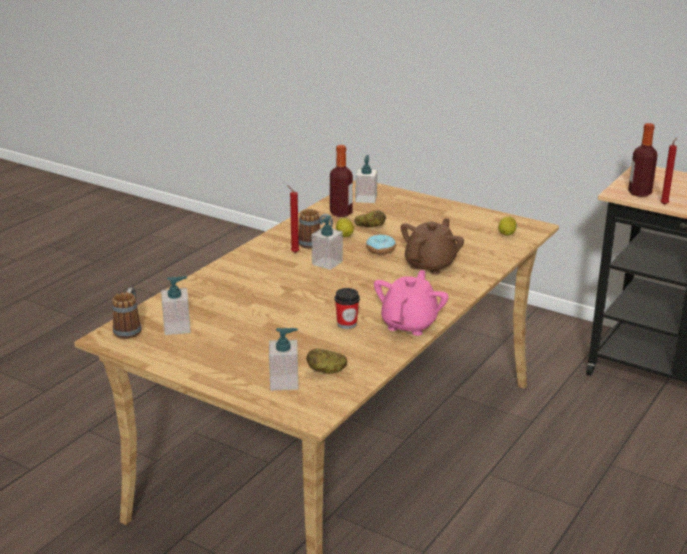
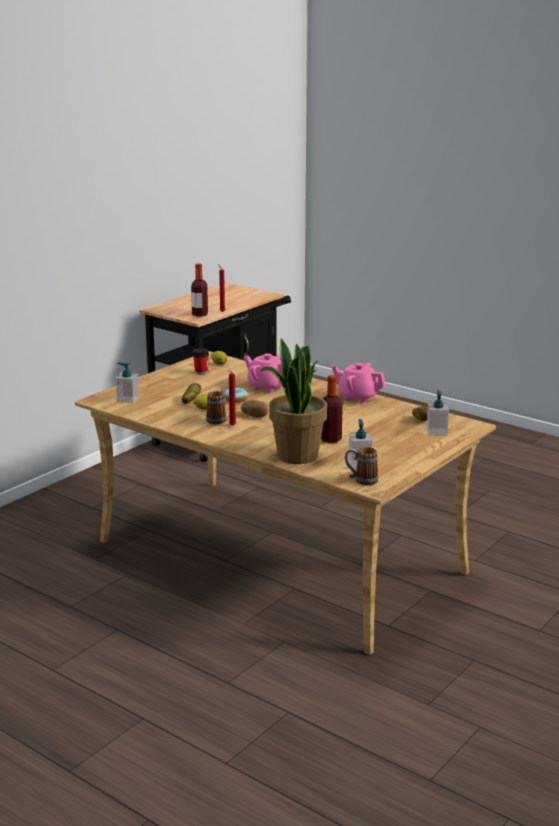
camera: 85 degrees left, 5 degrees down
soap dispenser [311,216,343,270] -> potato [241,400,268,417]
bottle [330,145,353,217] -> bottle moved to [321,375,343,443]
cup [335,288,360,329] -> cup moved to [193,348,209,375]
brown teapot [401,218,464,275] -> pink teapot [244,353,283,393]
none -> potted plant [260,338,327,464]

